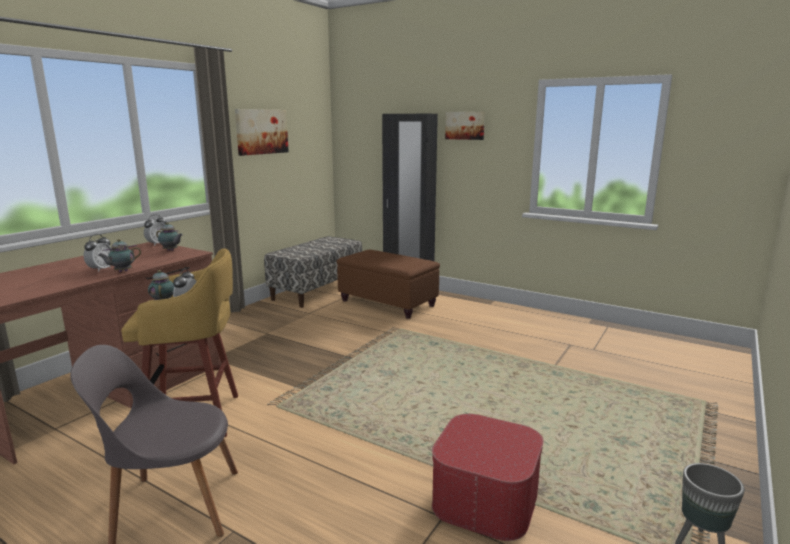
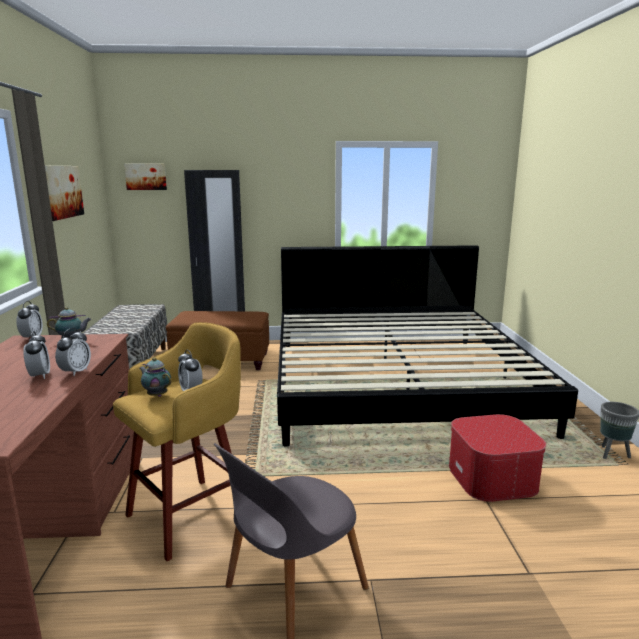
camera: 35 degrees left, 0 degrees up
teapot [98,239,141,272] -> alarm clock [55,328,91,376]
picture [445,112,485,140] -> picture moved to [124,164,167,190]
none -> bed [277,245,578,447]

